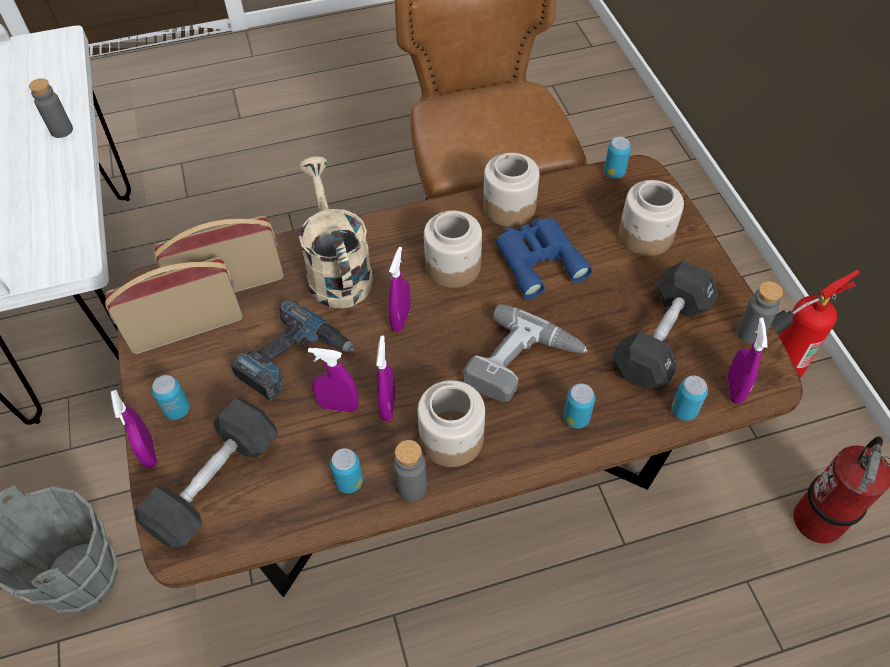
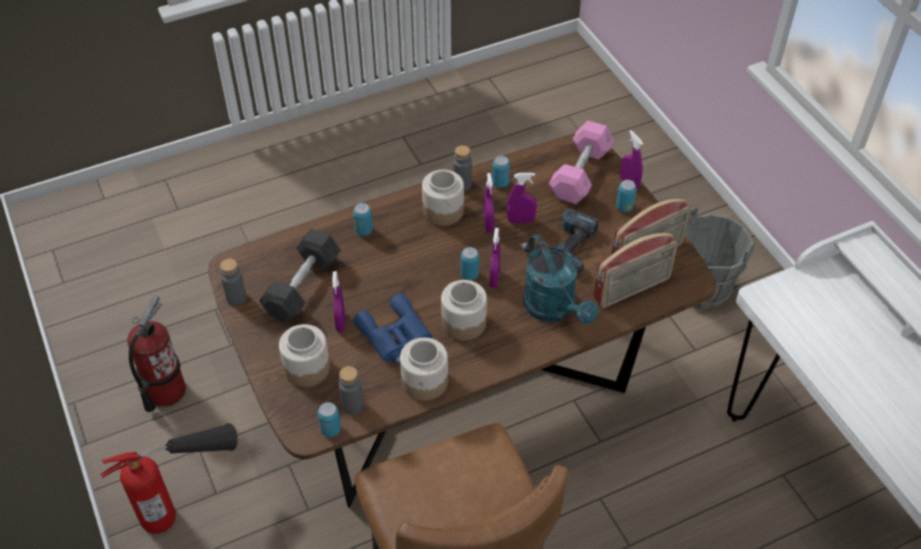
camera: 170 degrees right, 5 degrees down
grey bottle [29,78,73,138] -> grey bottle moved to [339,366,363,415]
black dumbbell [134,398,278,548] -> pink dumbbell [549,121,614,204]
beige watering can [298,156,373,309] -> turquoise watering can [523,234,599,324]
power drill [463,304,588,402] -> none
can [672,376,708,421] -> can moved to [461,247,479,280]
purple spray bottle [728,318,767,404] -> purple spray bottle moved to [332,271,345,332]

